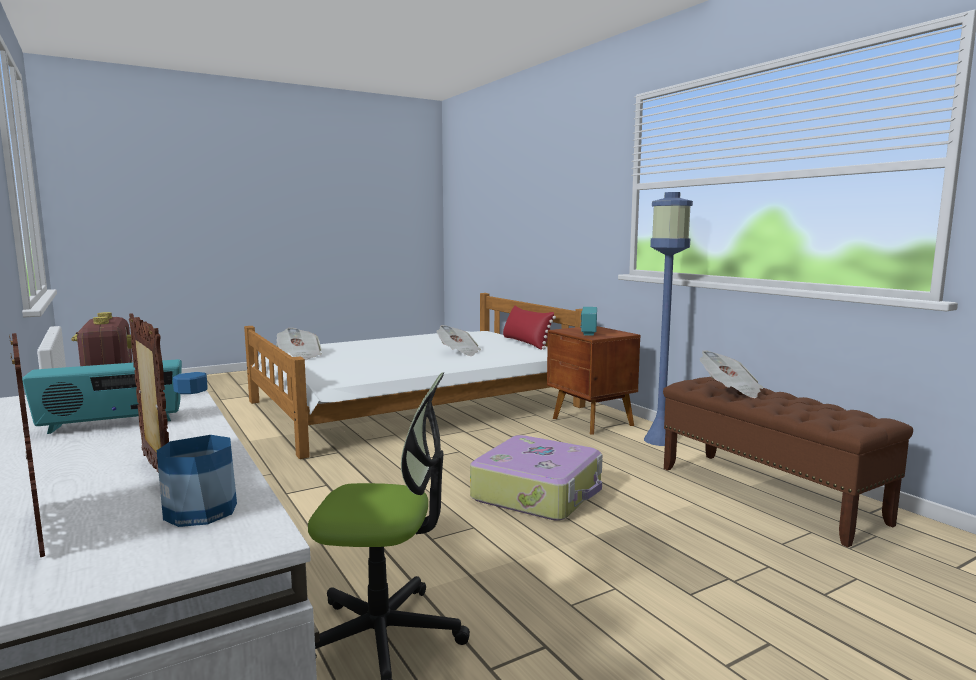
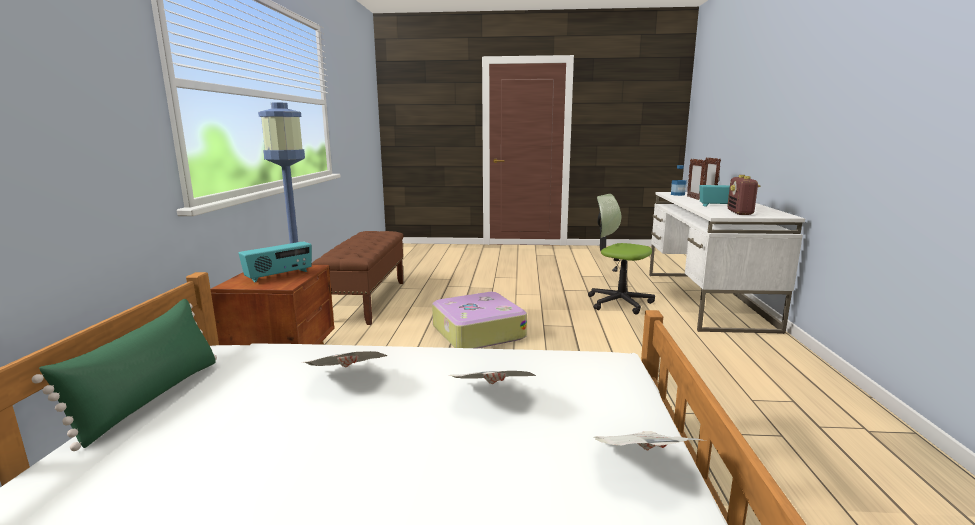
camera: 145 degrees left, 5 degrees up
red pillow [503,305,556,350] -> green pillow [32,299,217,451]
newspaper [700,350,763,398] -> newspaper moved to [449,371,536,384]

